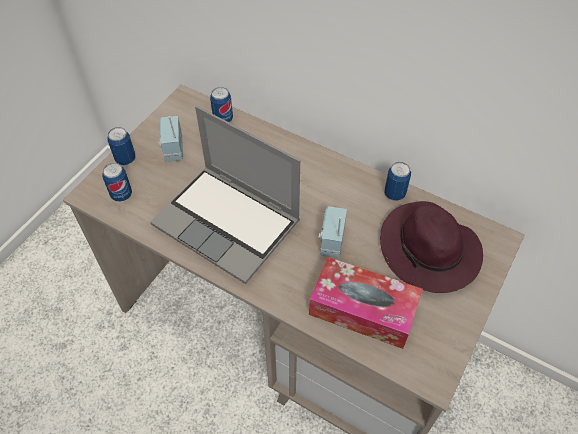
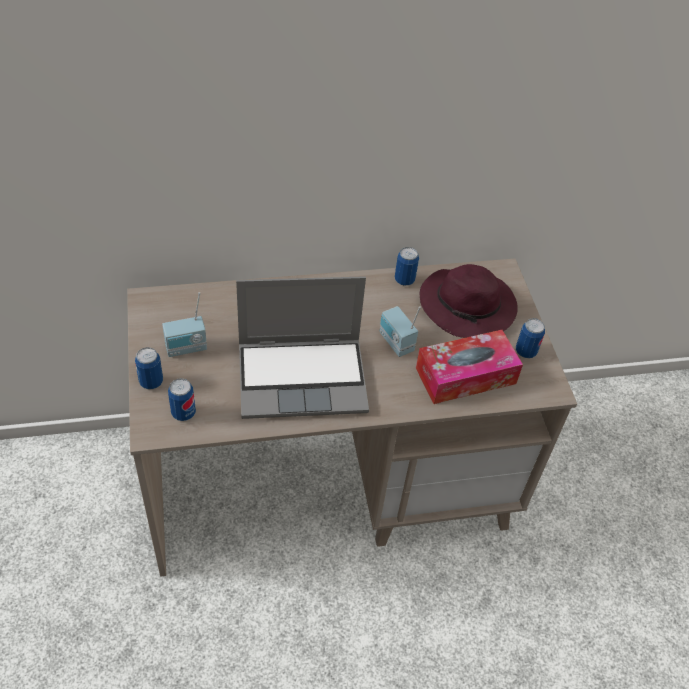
camera: 45 degrees left, 5 degrees down
radio [158,116,183,162] -> radio turned 60 degrees counterclockwise [162,292,207,357]
can [210,87,233,122] -> can moved to [516,318,545,358]

